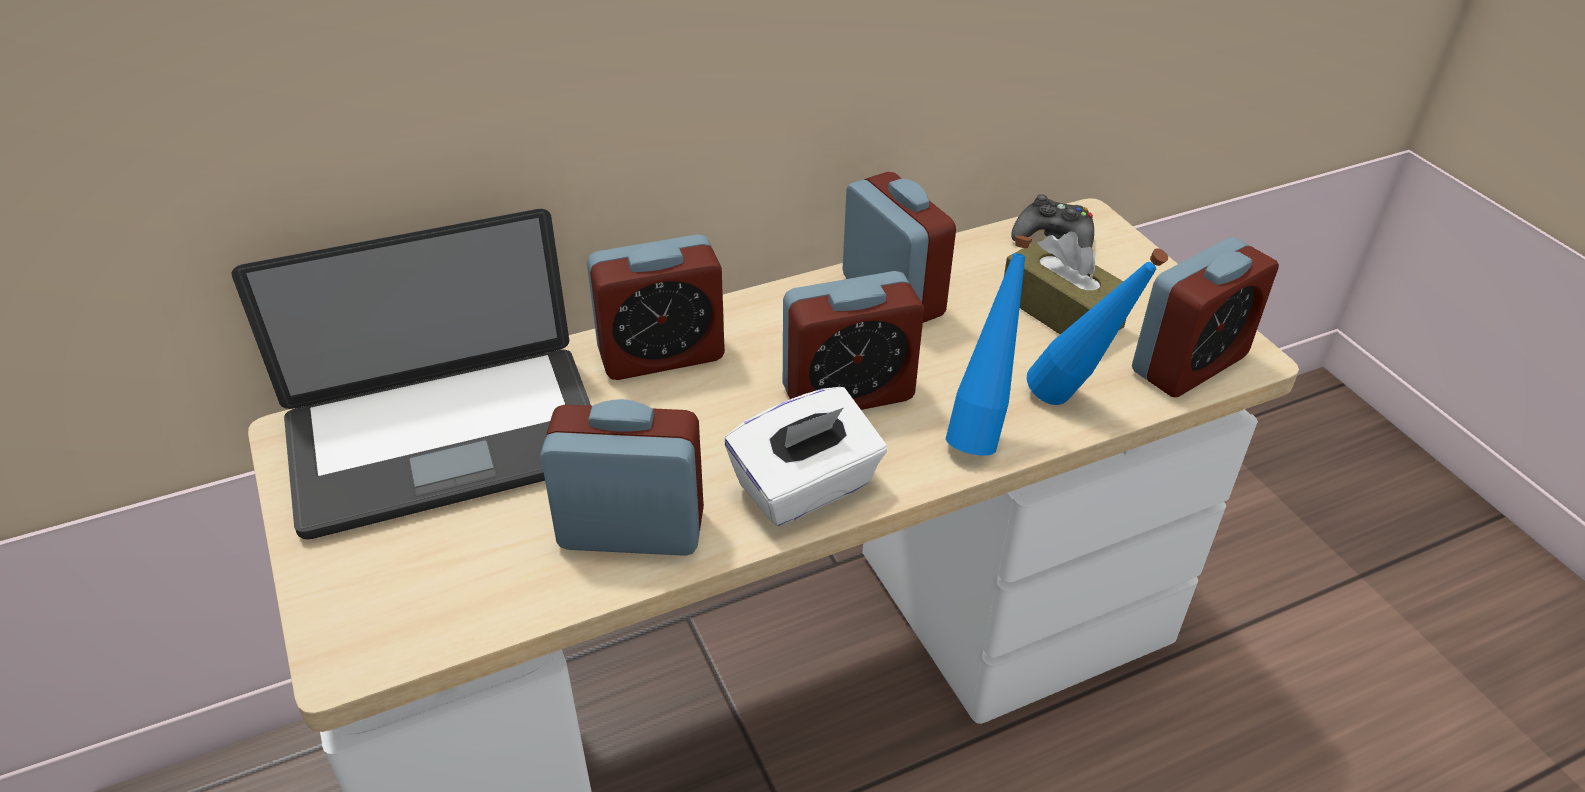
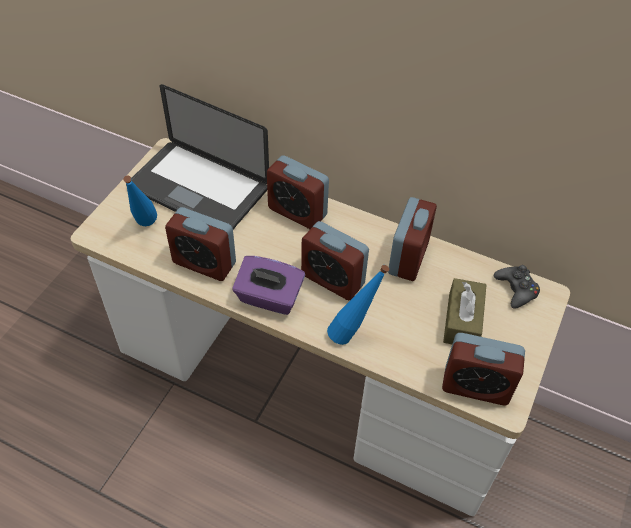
camera: 50 degrees right, 10 degrees up
alarm clock [540,399,704,556] -> alarm clock turned 150 degrees clockwise [165,207,236,281]
white tissue box [724,387,887,526] -> purple tissue box [232,256,305,315]
blue bottle [1027,248,1168,405] -> blue bottle moved to [123,176,157,226]

